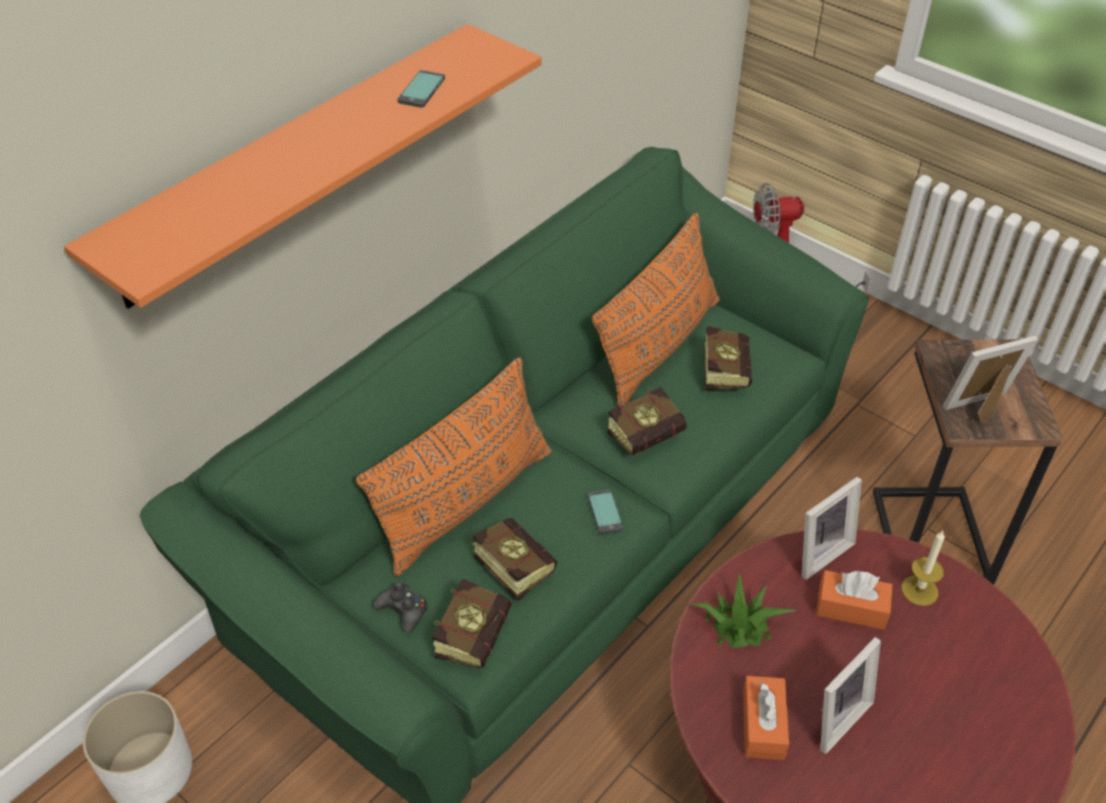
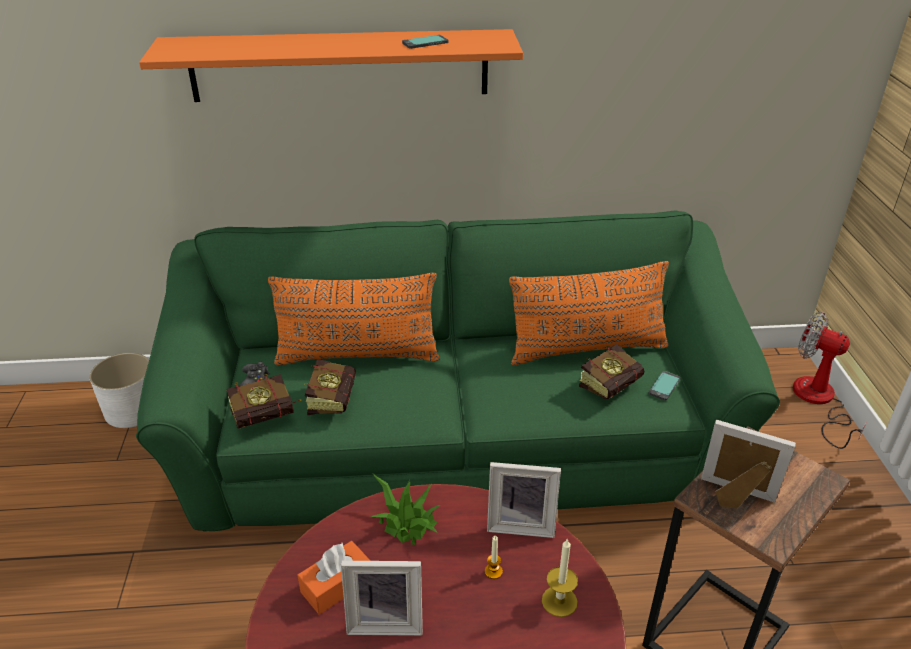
camera: 45 degrees right, 10 degrees down
phone [588,490,623,534] -> phone moved to [648,371,681,401]
book [607,387,687,455] -> none
orange tissue box [816,570,893,630] -> candle [485,536,503,579]

